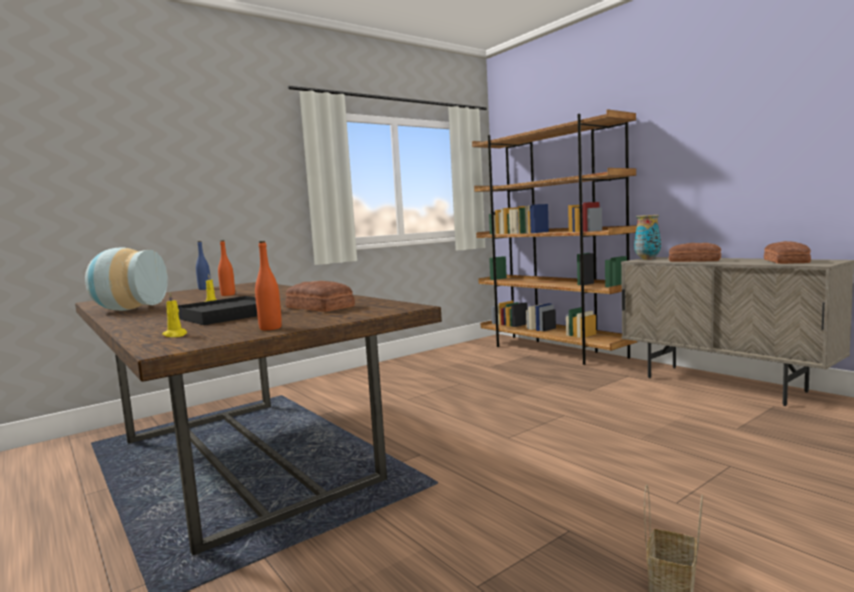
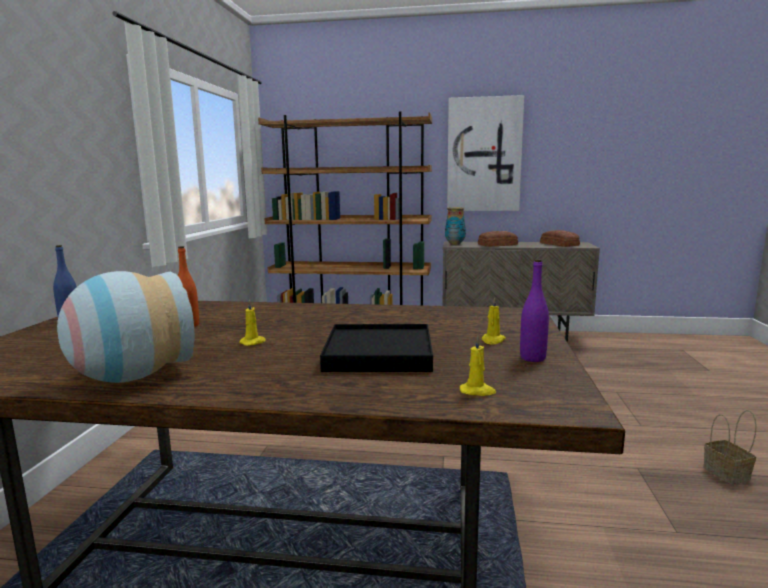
camera: 45 degrees left, 5 degrees up
orange bottle [255,241,282,330] -> purple bottle [520,259,549,362]
bread [285,281,355,312] -> none
none -> picture [447,95,524,211]
none -> yellow candle [482,297,506,345]

